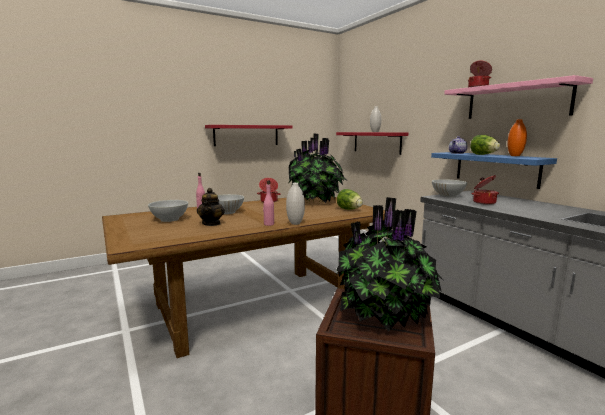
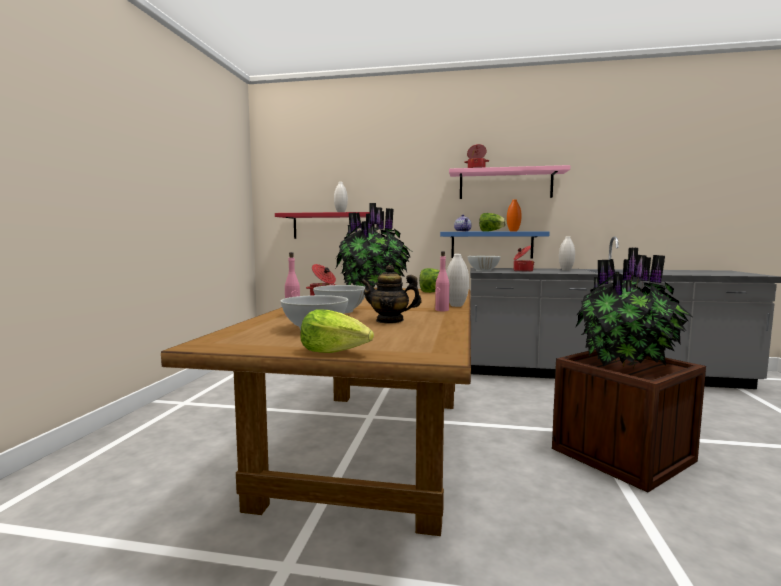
camera: 50 degrees left, 5 degrees down
teapot [197,188,225,226] -> teapot turned 150 degrees clockwise [360,265,422,324]
red shelf [205,125,293,146] -> none
none -> lettuce [301,309,374,353]
none -> white vase [559,237,575,271]

